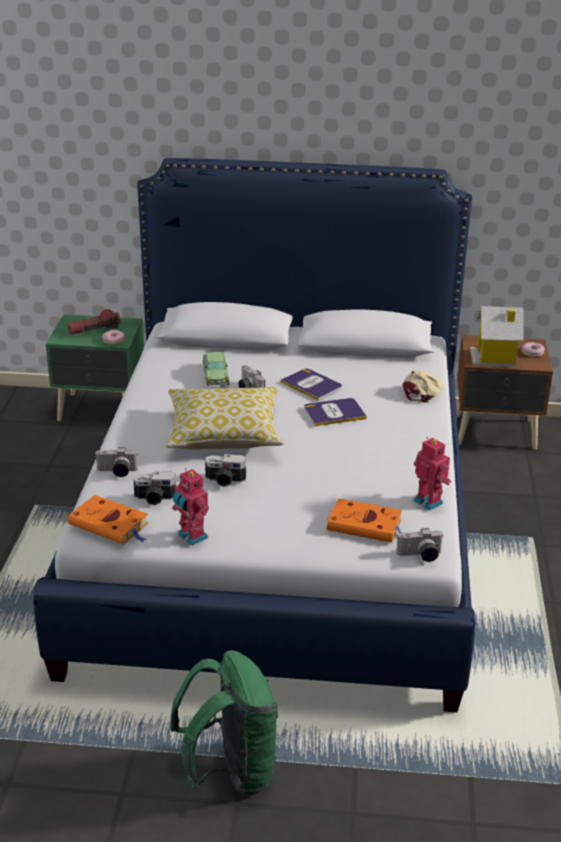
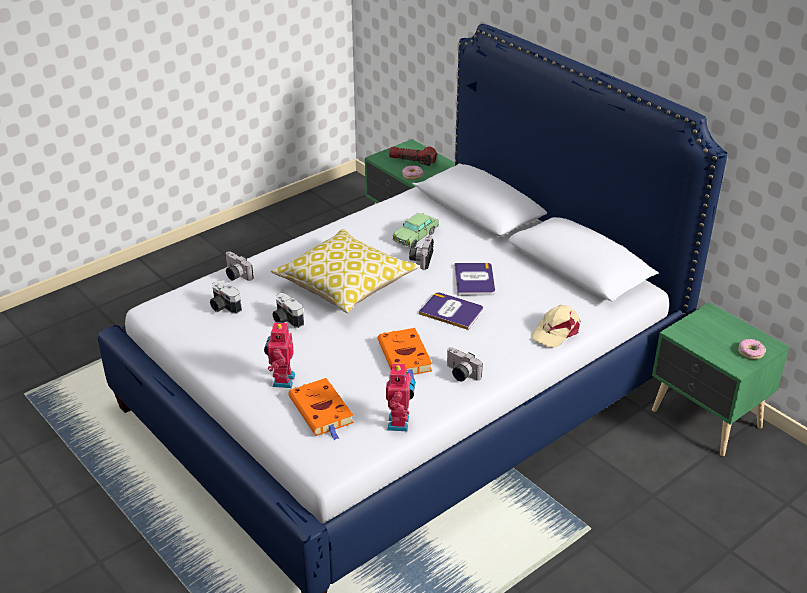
camera: 45 degrees right, 5 degrees up
orange book [68,495,148,545] -> orange book moved to [378,328,432,383]
green backpack [170,650,278,796] -> none
toy robot [172,468,209,546] -> toy robot moved to [264,320,295,388]
camera [396,528,443,562] -> camera moved to [446,347,483,381]
beige cap [402,370,444,403] -> beige cap turned 150 degrees clockwise [531,305,580,348]
brown nightstand [456,335,553,450] -> green nightstand [652,302,789,456]
toy house [470,306,523,367] -> none

